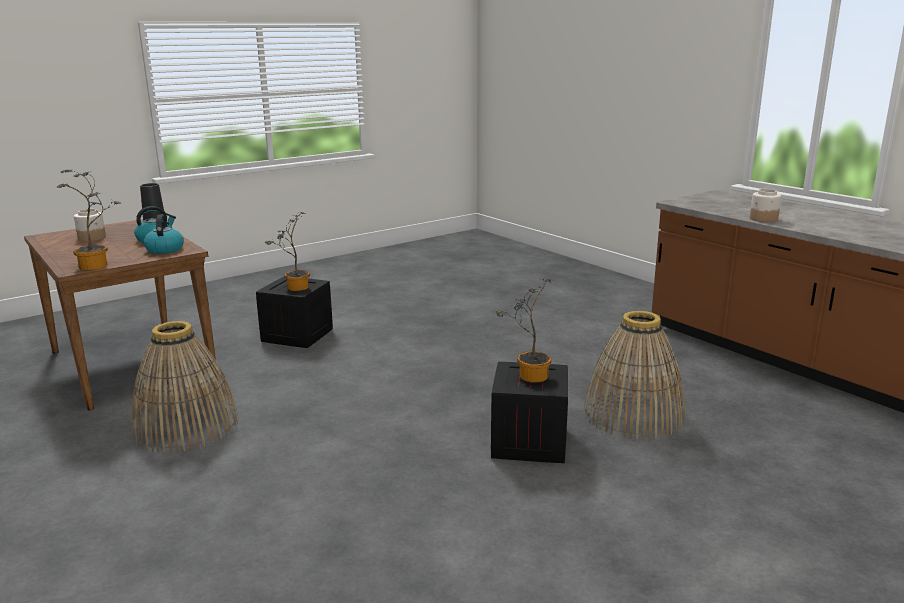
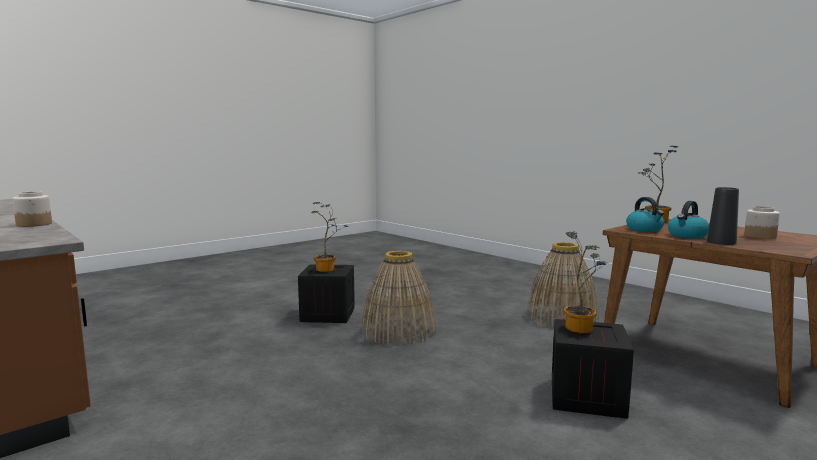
camera: 175 degrees right, 10 degrees down
basket [584,311,685,440] -> basket moved to [361,251,436,346]

